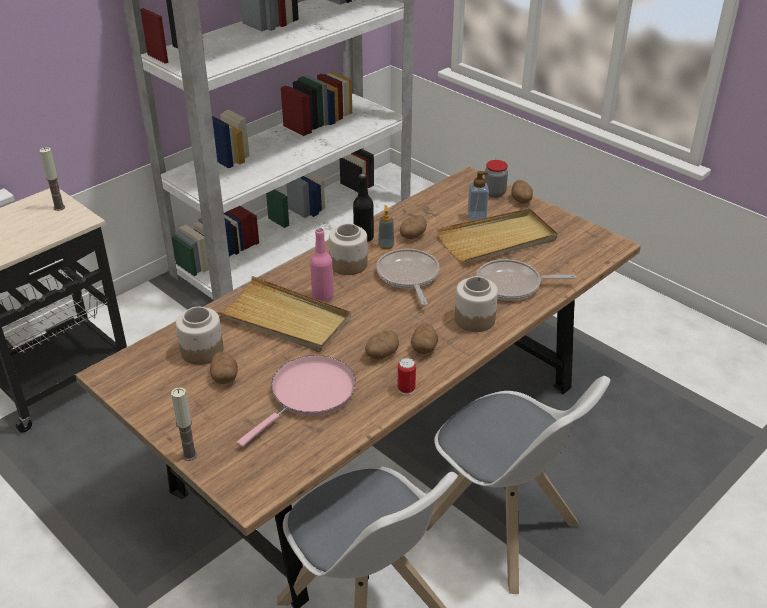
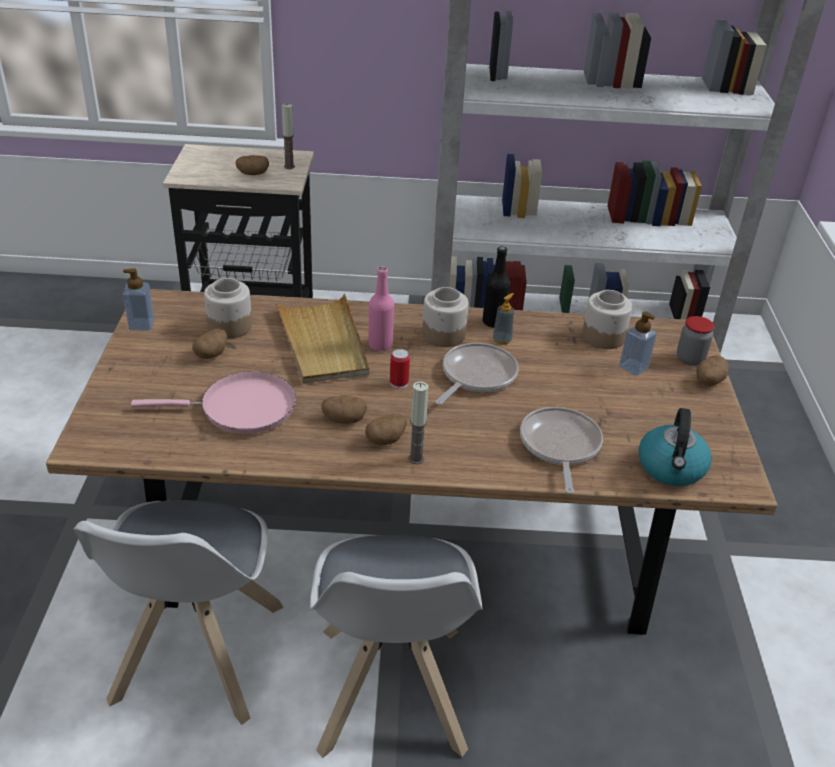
camera: 45 degrees right, 0 degrees up
candle [171,387,197,461] -> candle moved to [408,381,429,464]
can [398,358,416,395] -> can moved to [390,349,410,389]
potato [400,215,427,239] -> potato moved to [236,155,269,175]
beige tray [437,208,558,263] -> none
jar [455,276,498,332] -> jar moved to [582,290,632,349]
frying pan [476,259,576,300] -> frying pan turned 45 degrees clockwise [520,407,603,494]
none -> soap dispenser [123,268,155,331]
none -> kettle [639,408,712,486]

